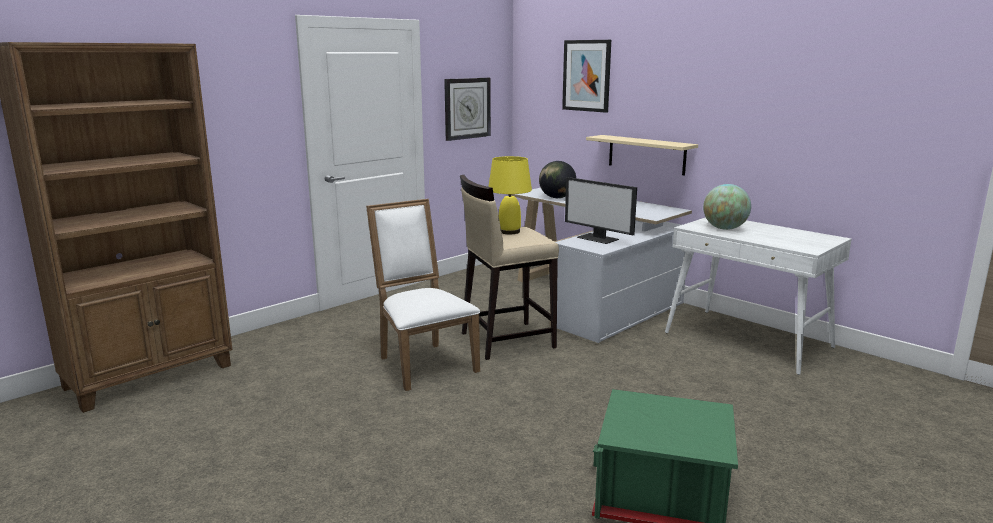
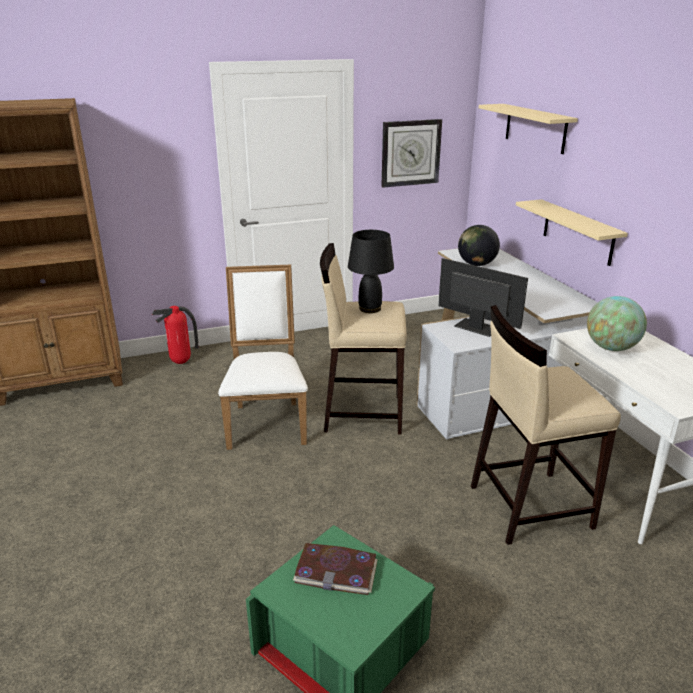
camera: 25 degrees right, 10 degrees up
yellow table lamp [488,156,532,234] -> black table lamp [348,230,394,313]
picture [562,40,611,113] -> beige shelf [479,104,578,154]
monitor [565,177,637,244] -> monitor turned 150 degrees clockwise [438,258,528,337]
none -> fire extinguisher [152,306,200,364]
none -> book [293,543,378,595]
none -> beige stool [471,305,621,545]

